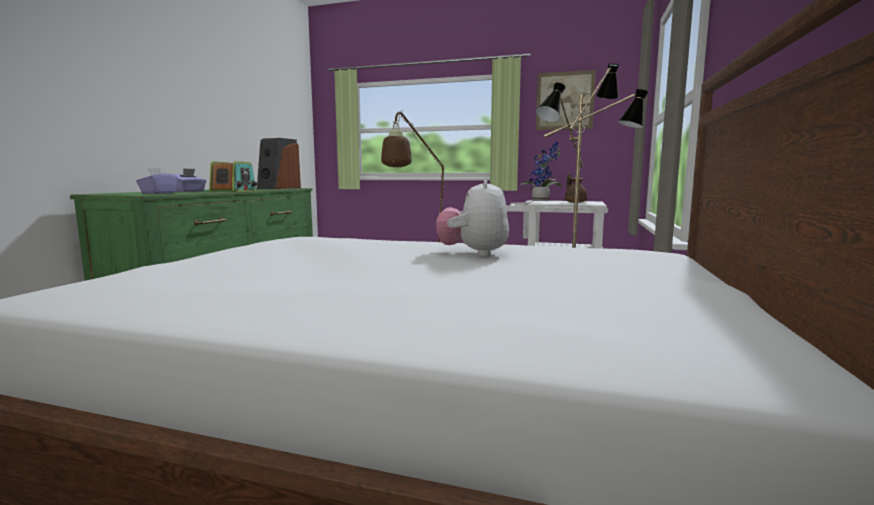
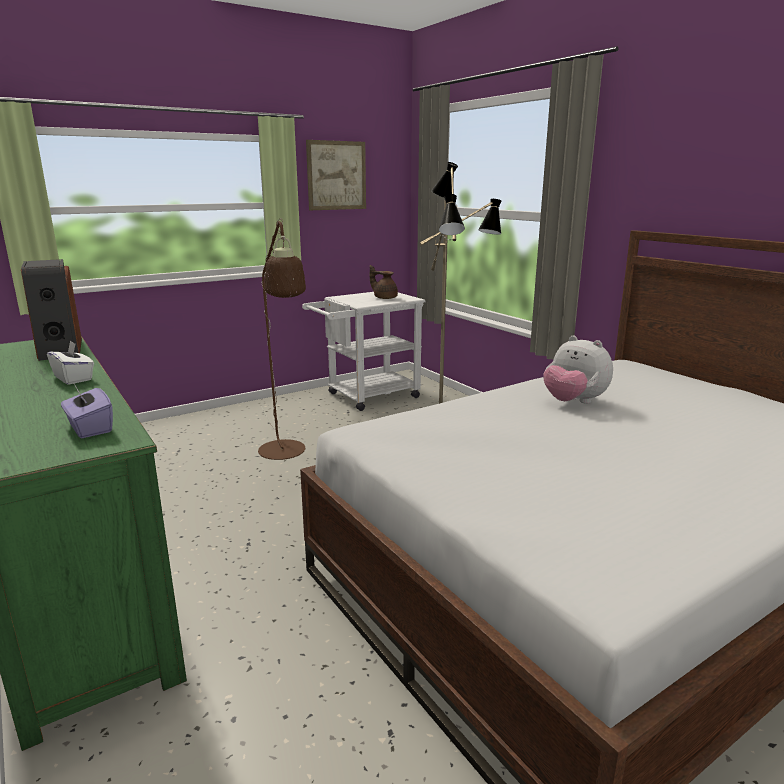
camera: 50 degrees left, 10 degrees up
purple tissue box [174,168,207,192] -> none
radio [209,161,257,191] -> white tissue box [47,340,94,385]
potted plant [520,142,562,201] -> none

